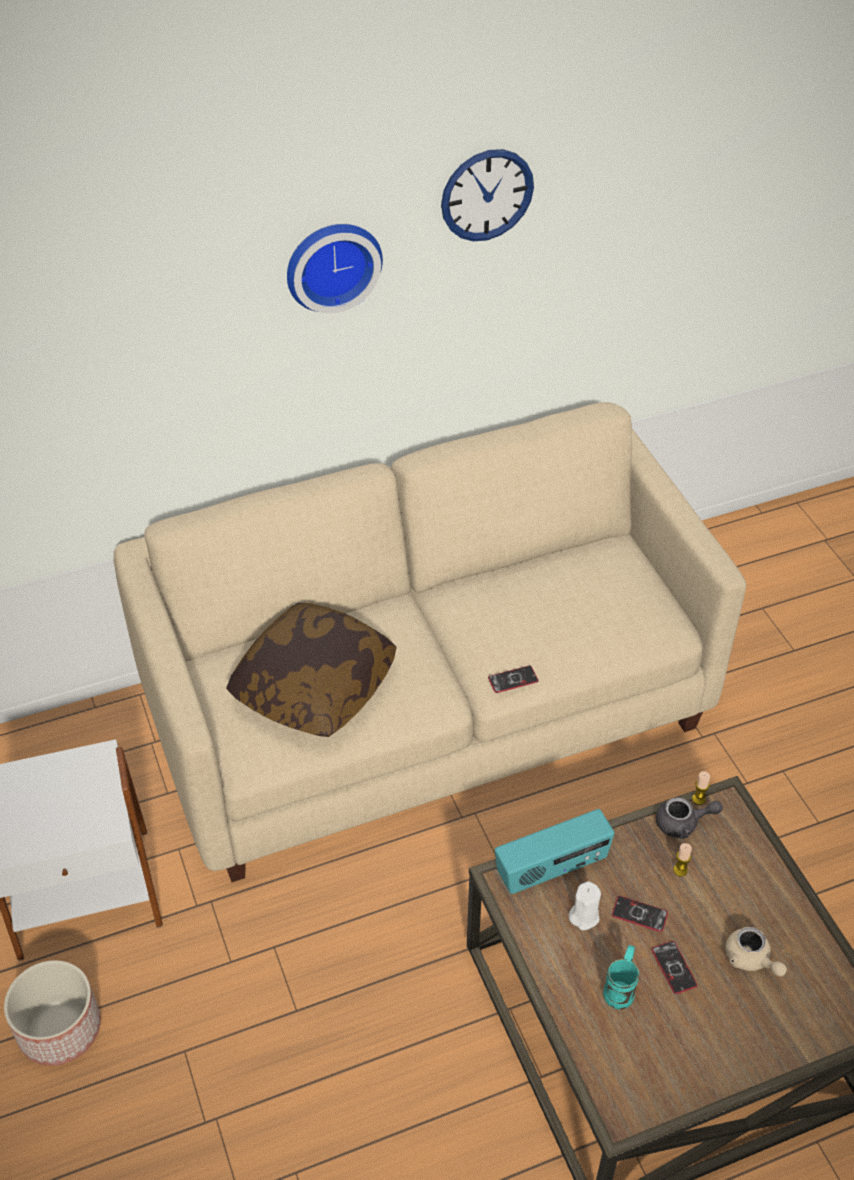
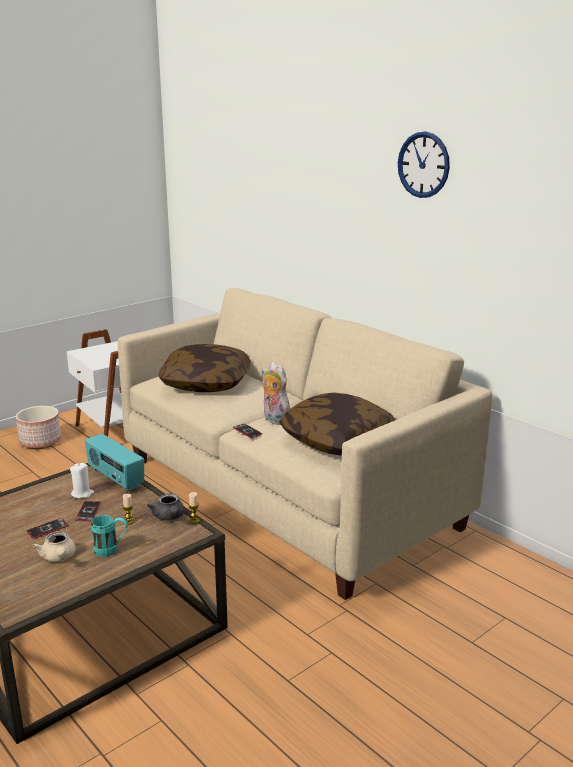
camera: 70 degrees right, 25 degrees down
wall clock [287,224,383,313] -> none
turquoise mug [603,945,639,1010] -> turquoise mug moved to [91,515,128,557]
beige teapot [725,927,787,976] -> beige teapot turned 60 degrees counterclockwise [33,531,76,562]
none -> plush toy [262,362,290,425]
none -> pillow [279,393,395,456]

